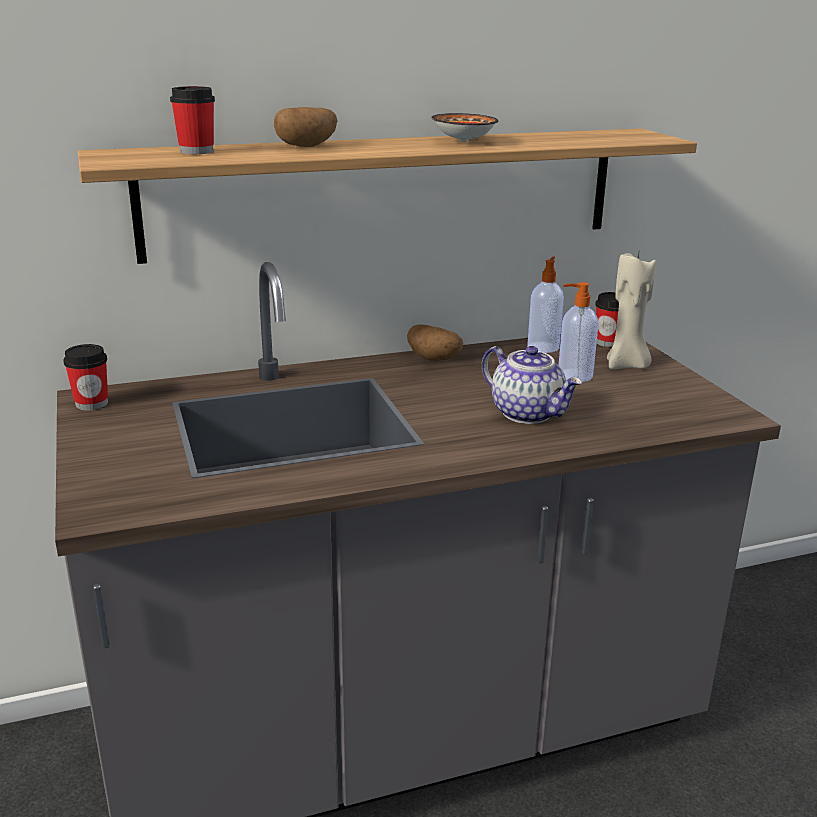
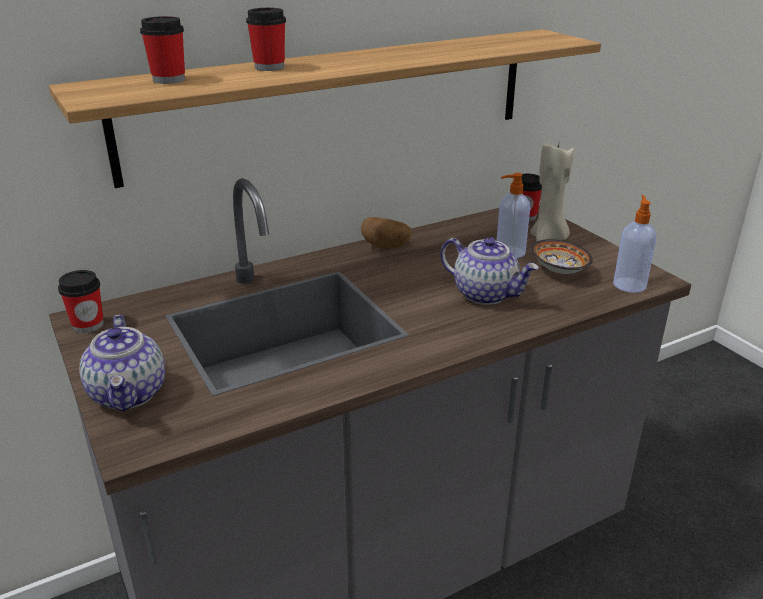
camera: 10 degrees left, 5 degrees up
potato [274,107,338,147] -> cup [246,8,286,71]
bowl [431,113,498,142] -> bowl moved to [531,239,593,274]
soap dispenser [527,256,564,353] -> soap dispenser moved to [613,195,656,293]
none -> teapot [80,315,165,411]

